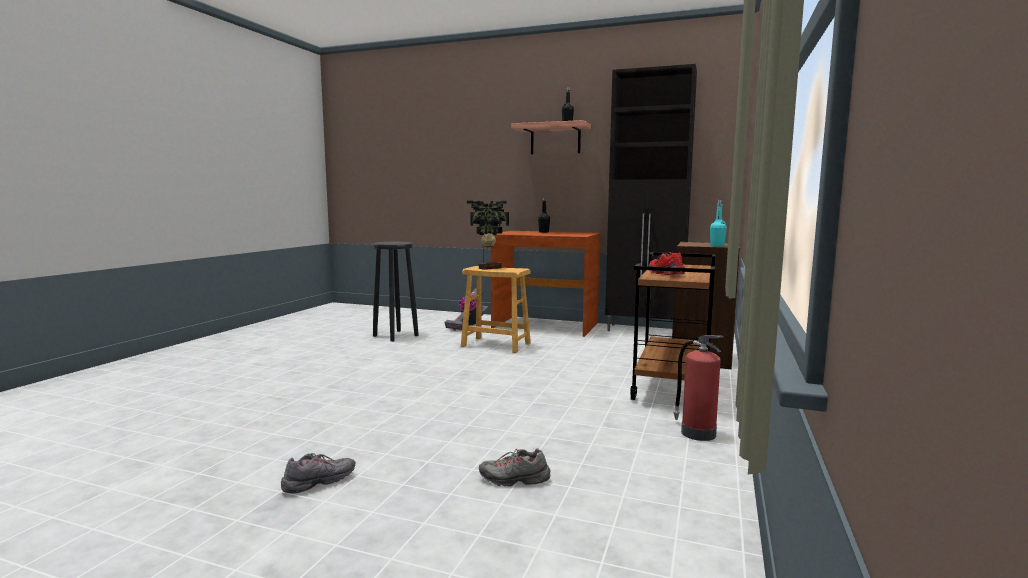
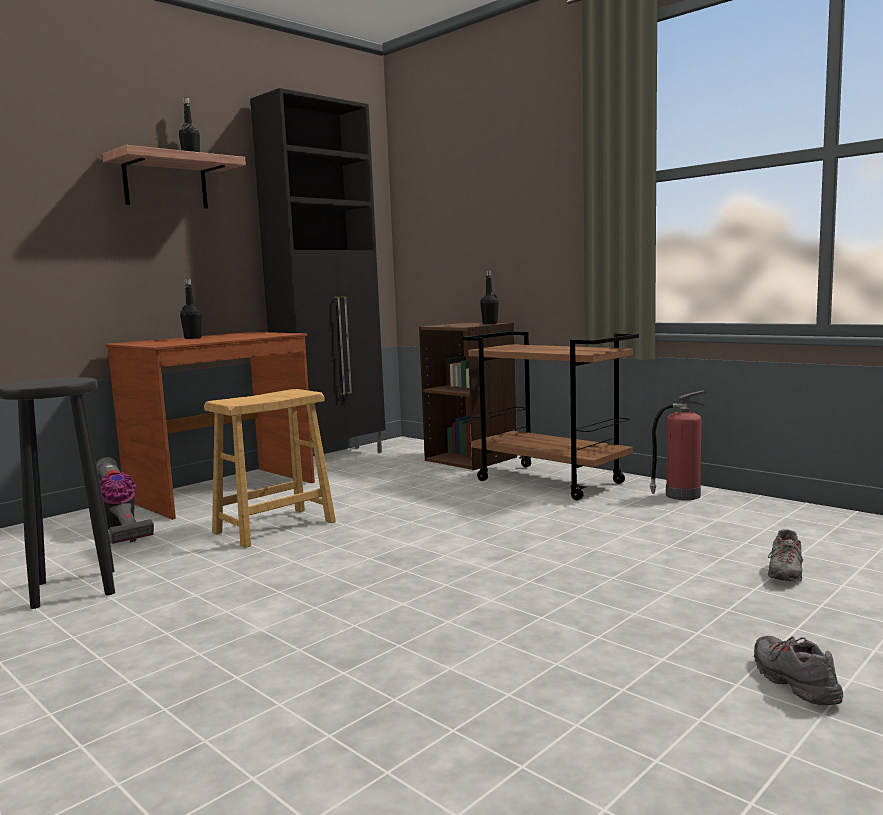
camera: 65 degrees left, 0 degrees up
potted plant [467,201,509,270] -> none
red shoe [649,252,685,275] -> none
turquoise bottle [710,200,727,247] -> black bottle [480,271,499,324]

